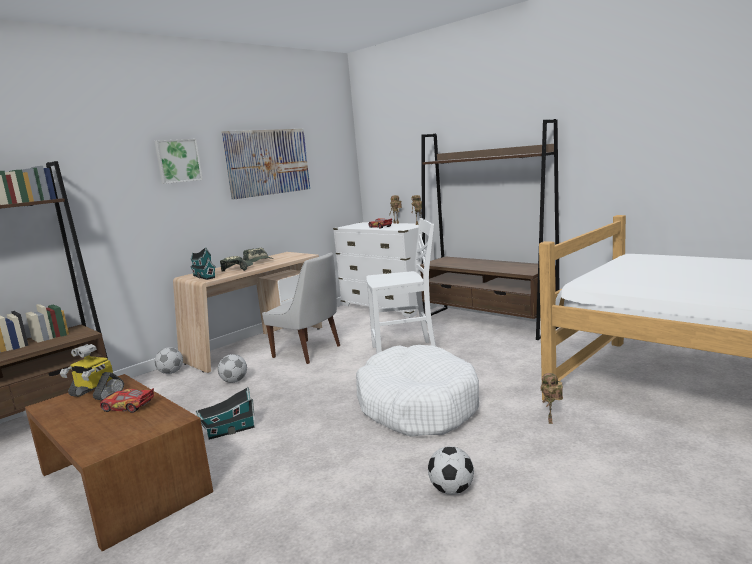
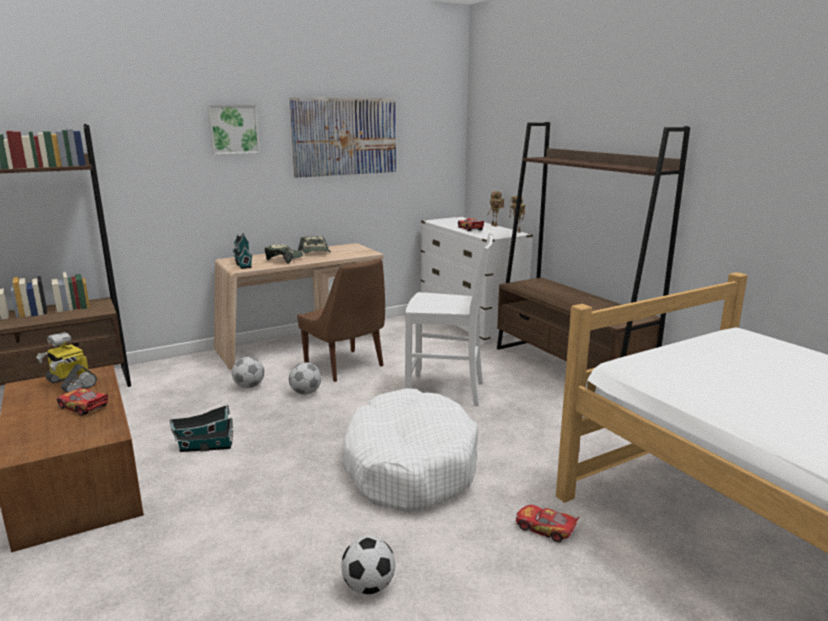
camera: 15 degrees right, 5 degrees up
football [155,347,183,374] -> football moved to [289,362,321,395]
white chair [262,252,340,364] -> brown chair [297,259,385,382]
toy robot [540,373,563,424] -> toy car [516,505,579,542]

